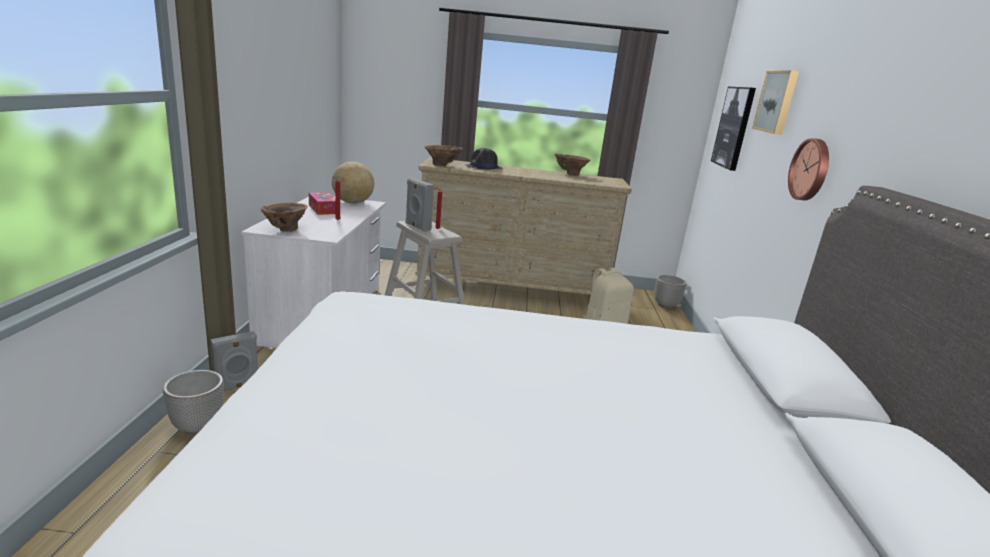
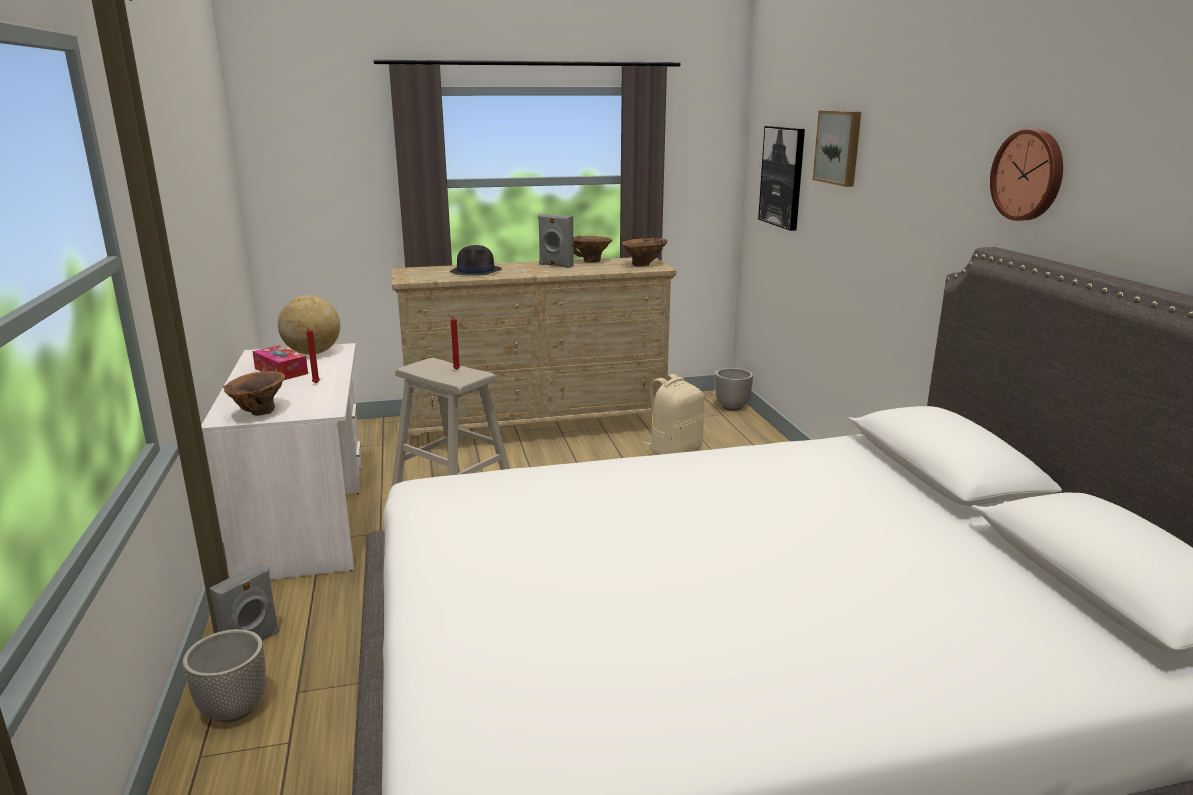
camera: 15 degrees left, 0 degrees up
grey speaker [405,178,434,232] -> grey speaker moved to [538,214,574,268]
brown vase [424,145,463,166] -> brown vase moved to [622,238,668,267]
wall clock [788,138,829,200] -> wall clock moved to [990,129,1063,221]

